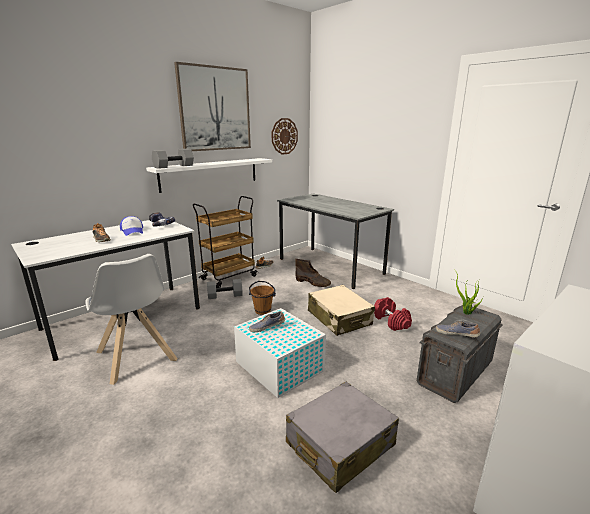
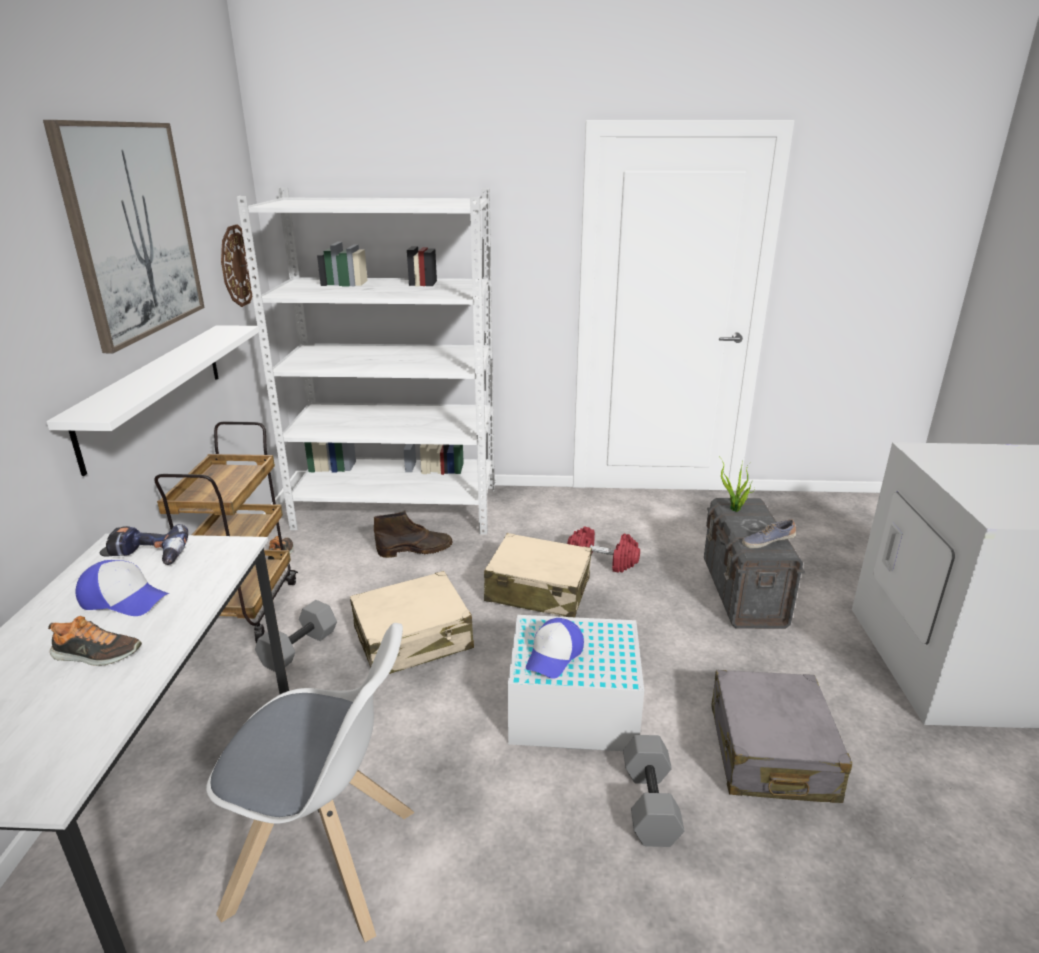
camera: 45 degrees left, 5 degrees up
grey dumbbell [152,149,194,169] -> grey dumbbell moved to [623,735,685,847]
brown bucket [249,281,276,315] -> beige suitcase [350,571,474,674]
shoe [249,311,285,332] -> cap [526,618,584,679]
grey desk [277,193,394,289] -> white bookcase [237,188,495,535]

